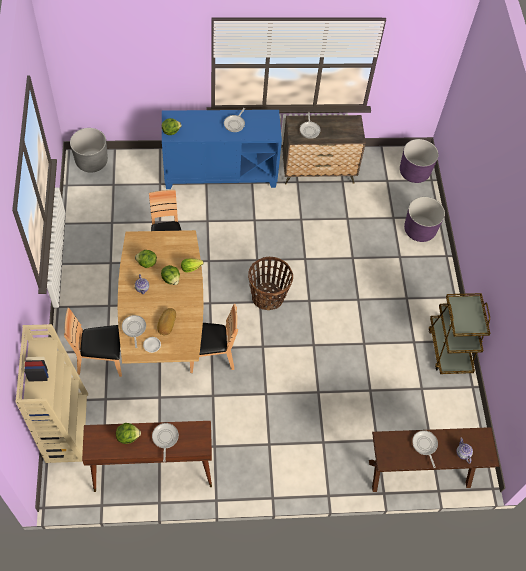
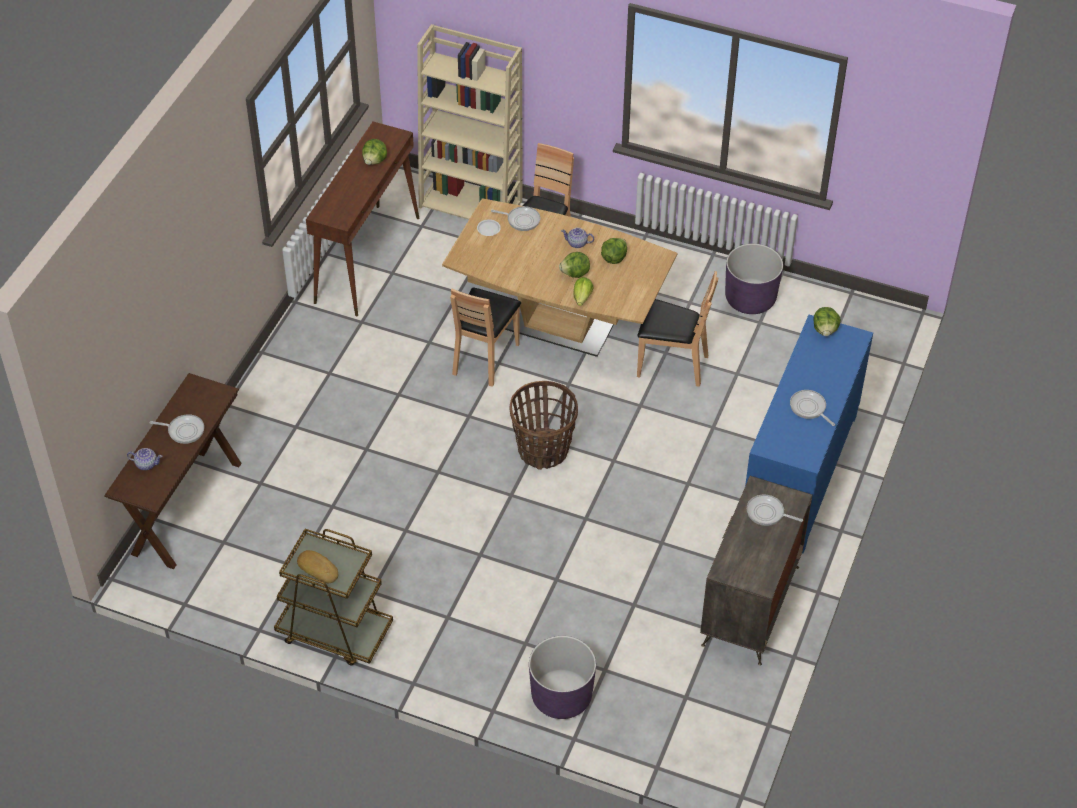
camera: 120 degrees right, 10 degrees down
grey planter [70,128,108,173] -> none
frying pan [152,423,179,462] -> none
bread [157,308,176,335] -> bread moved to [297,550,338,583]
purple planter [400,139,438,183] -> purple planter moved to [725,244,783,314]

